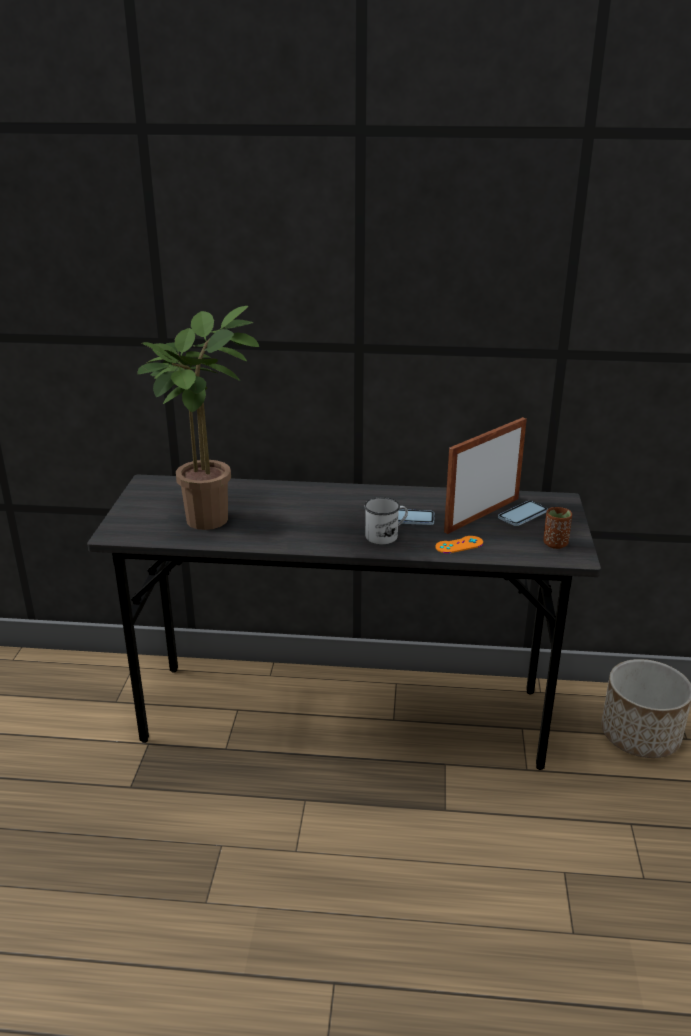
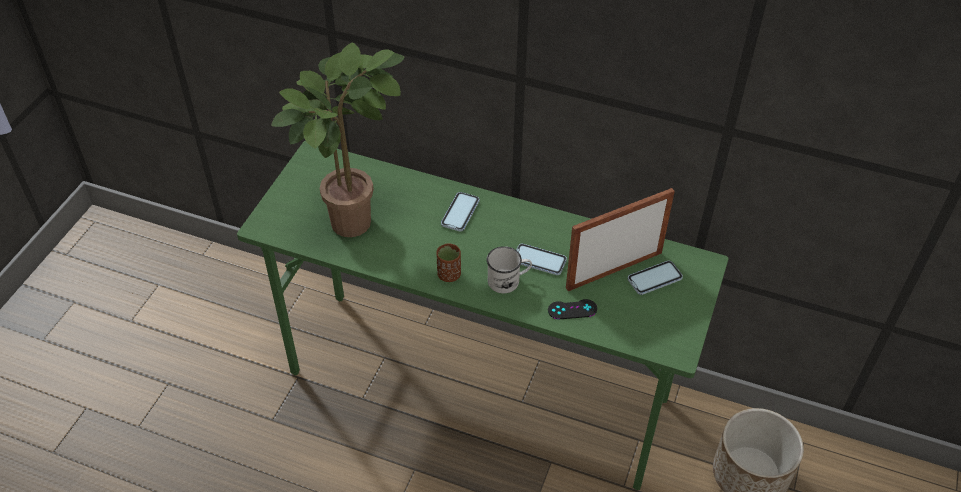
camera: 15 degrees right, 20 degrees up
grey desk [87,475,601,770] -> green desk [237,141,728,490]
orange game controller [435,536,483,553] -> black game controller [548,299,597,319]
brown cup [543,507,572,549] -> brown cup moved to [437,243,461,282]
none -> phone [441,192,480,232]

